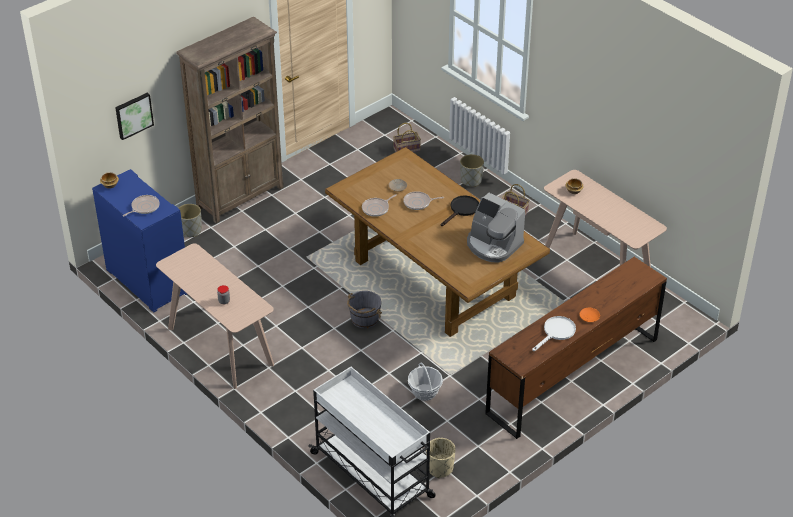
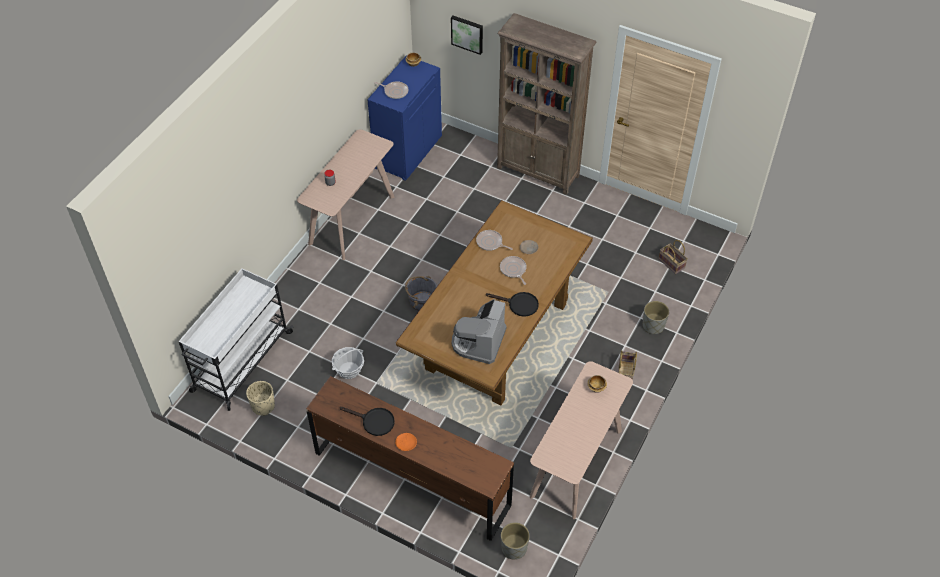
camera: 70 degrees right, 10 degrees up
grey planter [178,204,202,237] -> grey planter moved to [501,522,530,560]
white frying pan [532,316,576,351] -> black frying pan [340,407,395,436]

